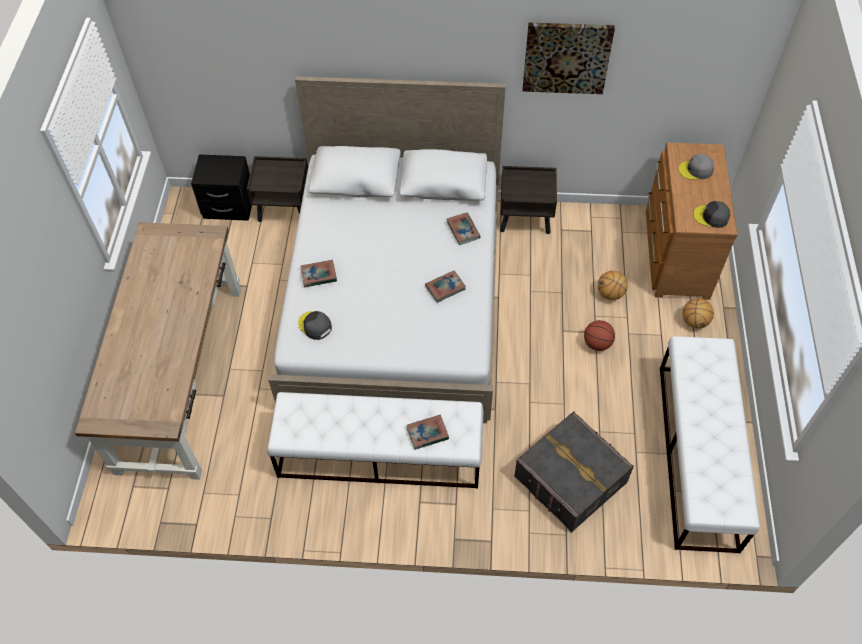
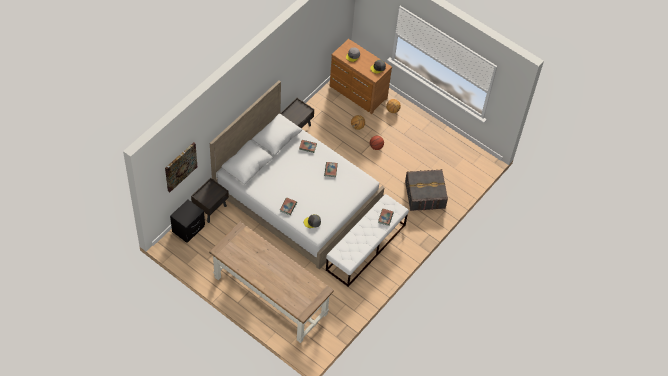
camera: 60 degrees left, 0 degrees up
picture [523,23,615,94] -> picture moved to [165,142,197,192]
white bench [660,336,760,553] -> none

